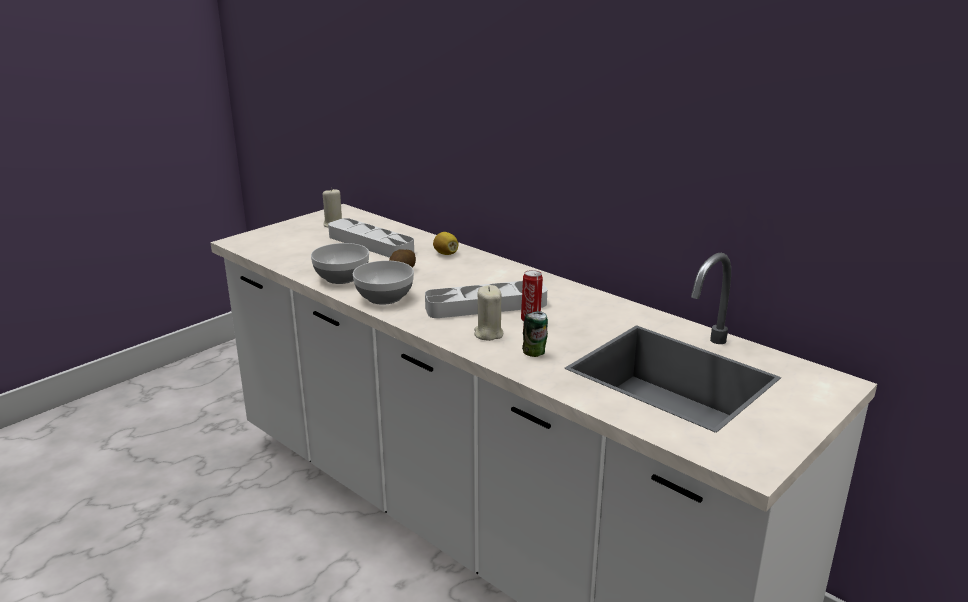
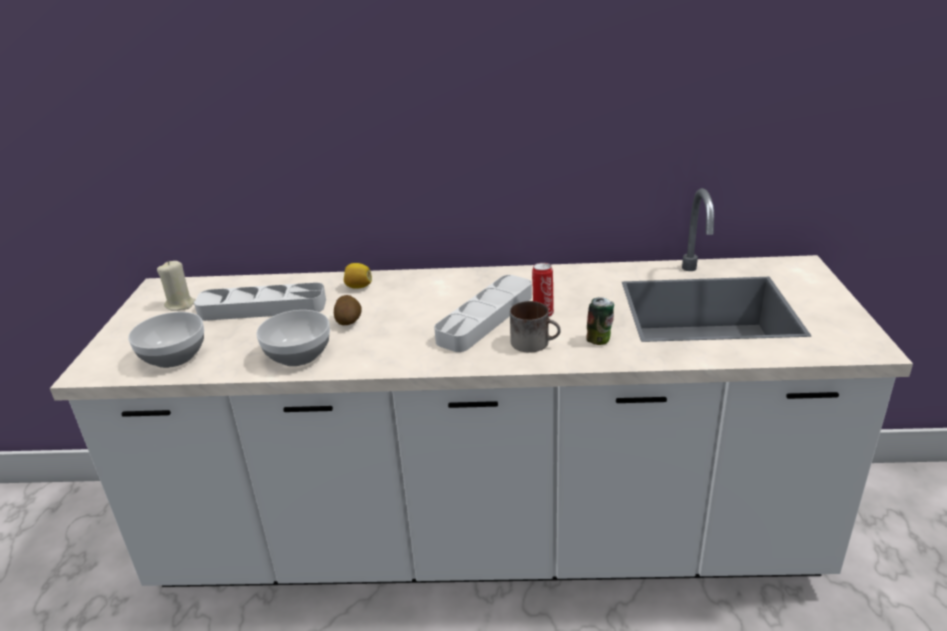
camera: 40 degrees left, 5 degrees up
bowl [353,261,414,305] -> bowl moved to [128,312,204,368]
beige candle [474,285,503,341] -> mug [510,301,561,353]

